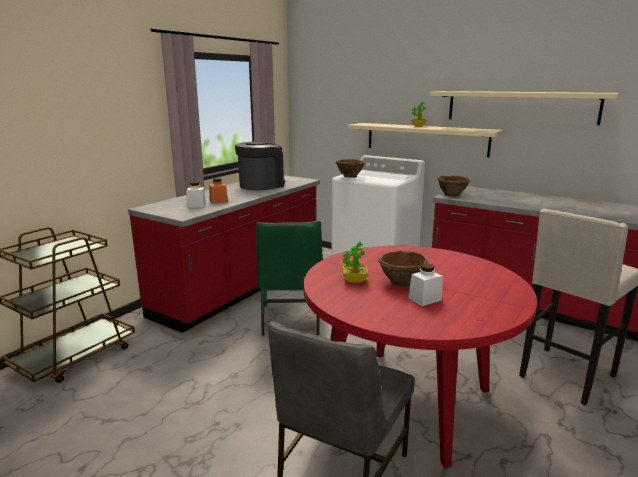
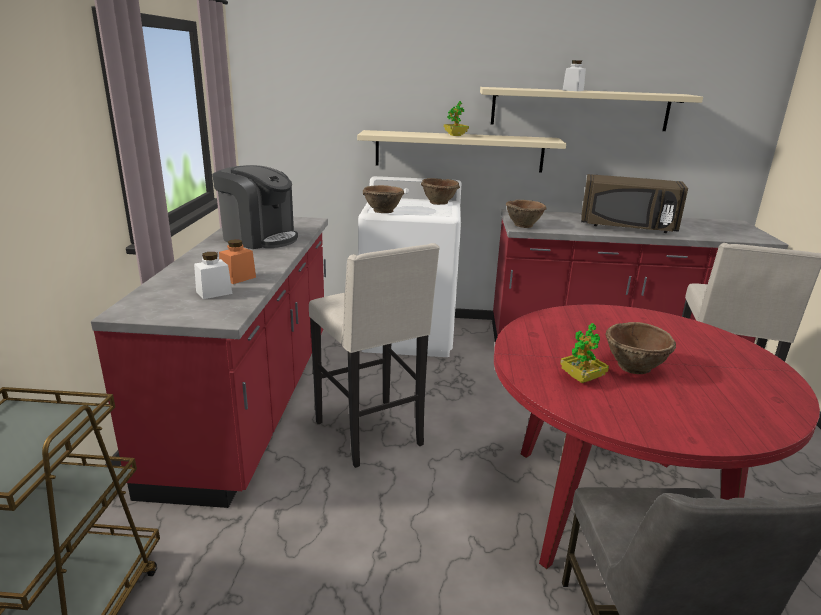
camera: 30 degrees left, 5 degrees up
coffee machine [235,142,285,191] -> coffee machine turned 105 degrees clockwise [212,165,298,249]
green chair [256,221,323,336] -> beige stool [309,243,440,468]
white jar [409,264,443,306] -> white jar moved to [562,60,586,91]
none -> brown bowl [421,178,460,205]
none -> brown microwave [581,174,688,233]

